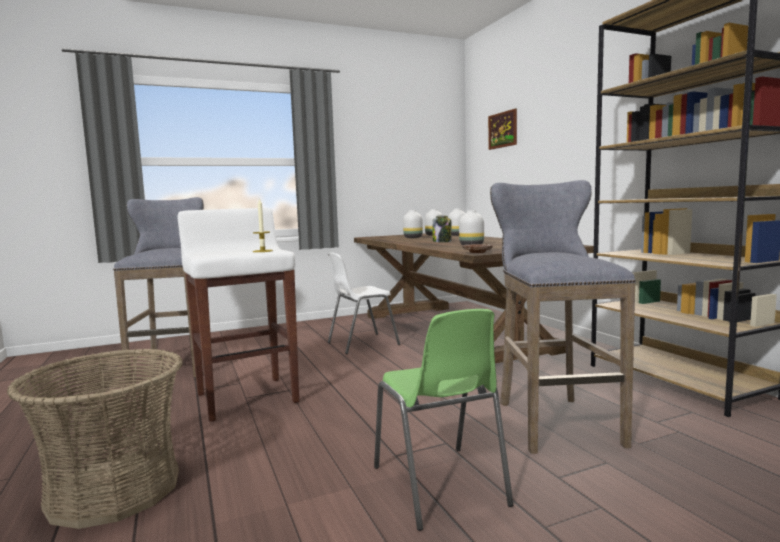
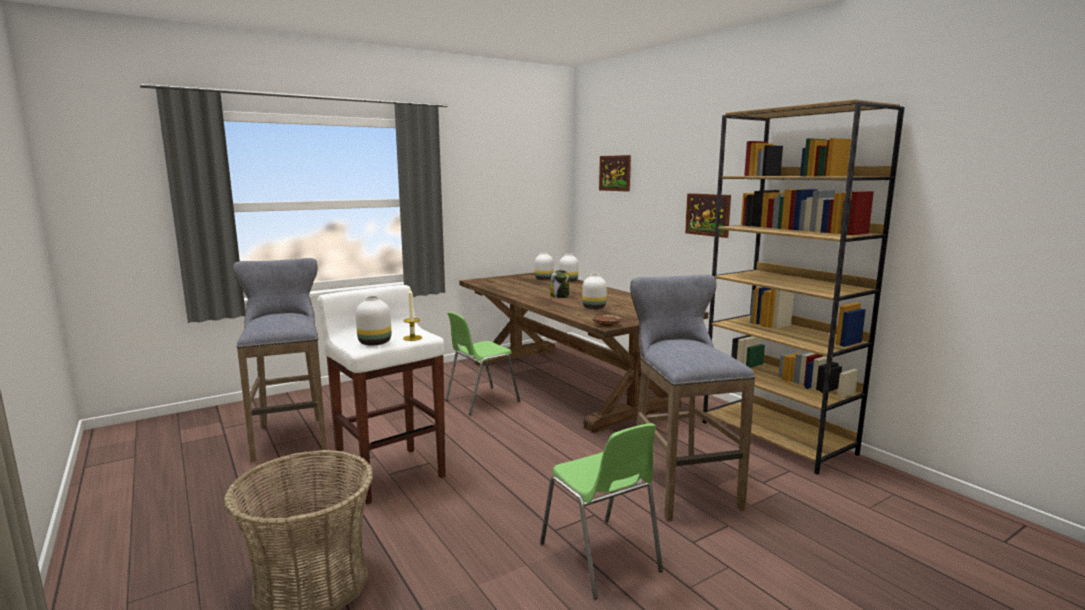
camera: 10 degrees left, 5 degrees up
white chair [328,253,400,354] -> green chair [445,312,520,415]
white vase [403,210,423,238] -> white vase moved to [356,296,391,346]
none -> picture [685,193,731,238]

